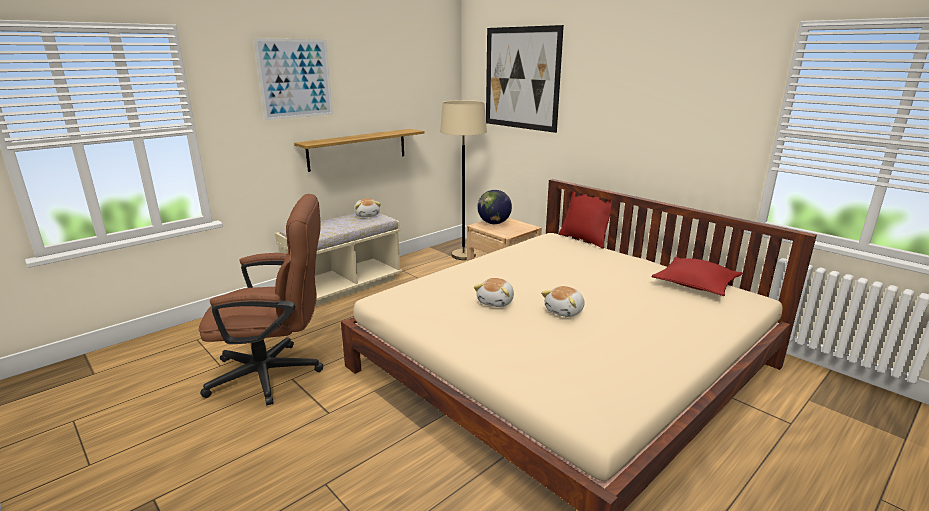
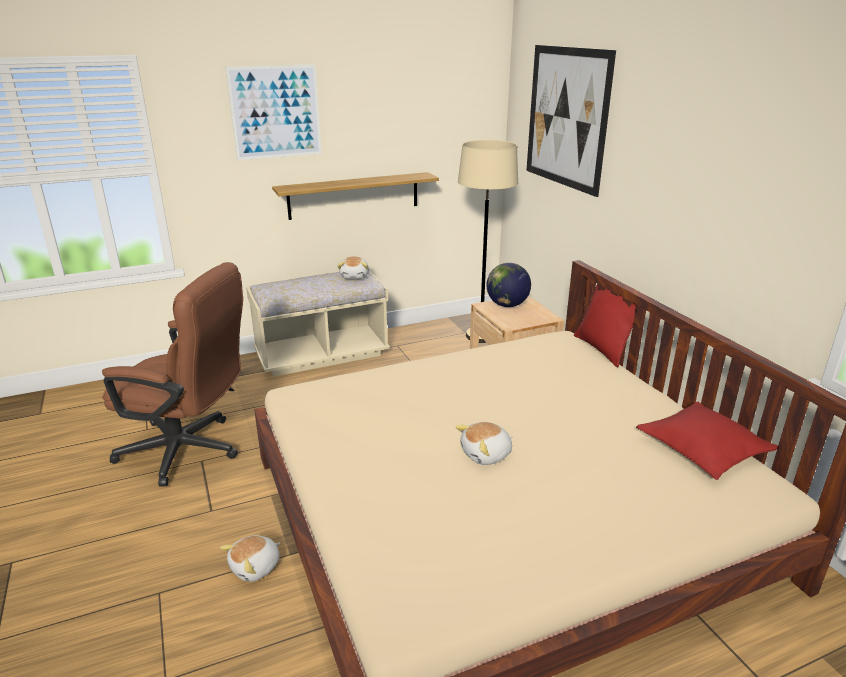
camera: 20 degrees right, 5 degrees up
plush toy [474,278,514,307] -> plush toy moved to [220,535,280,582]

